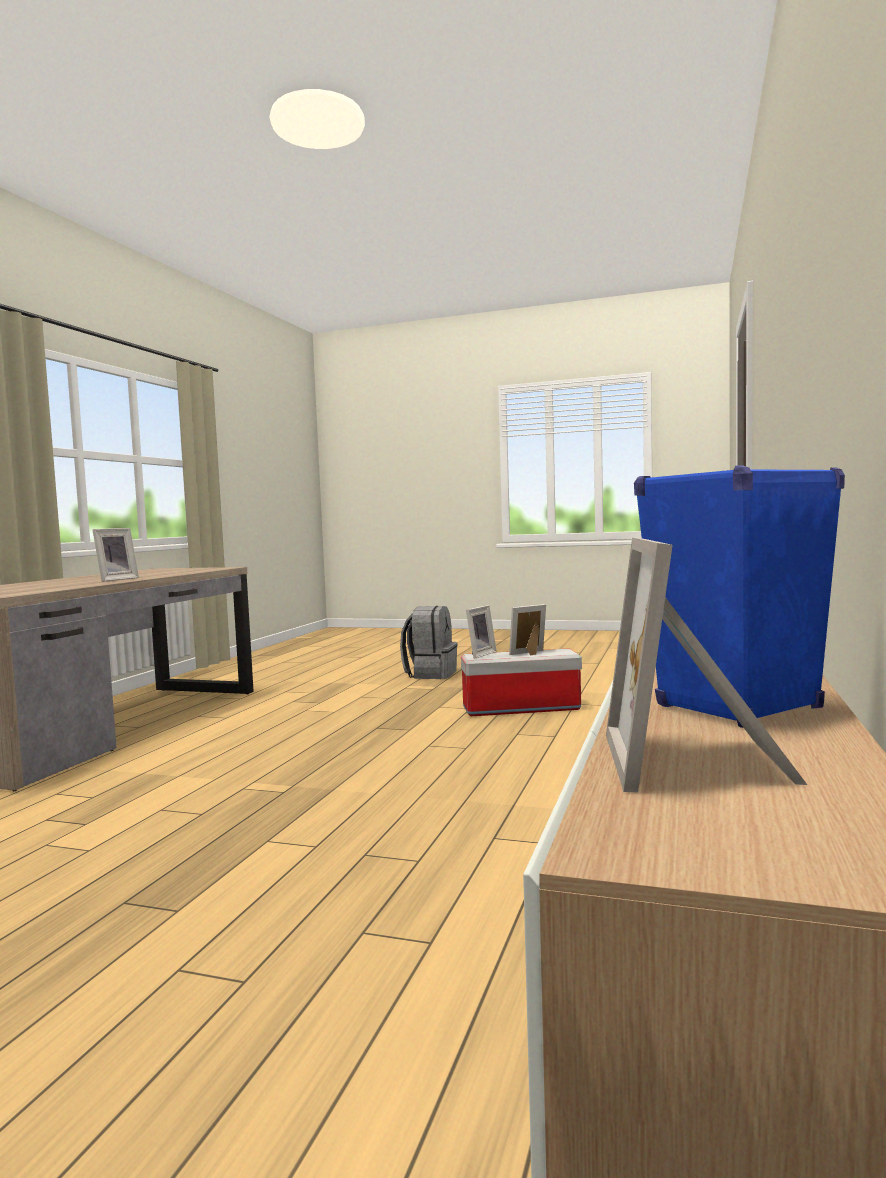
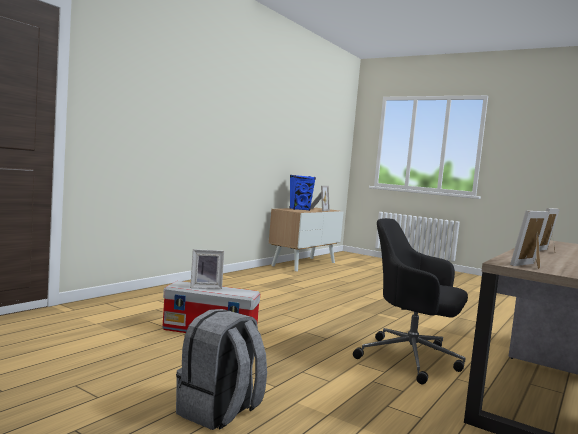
camera: 165 degrees left, 0 degrees up
picture frame [466,605,497,659] -> picture frame moved to [510,211,549,269]
none -> black office chair [353,218,468,385]

